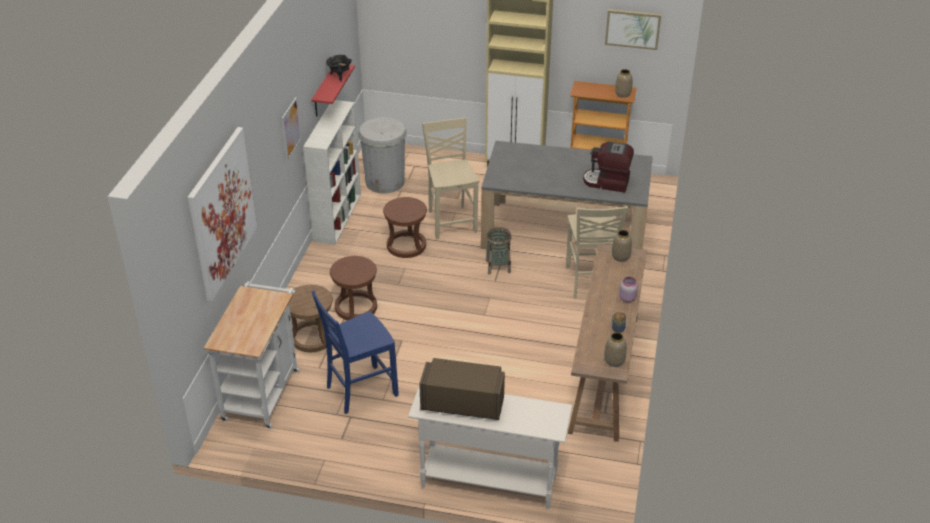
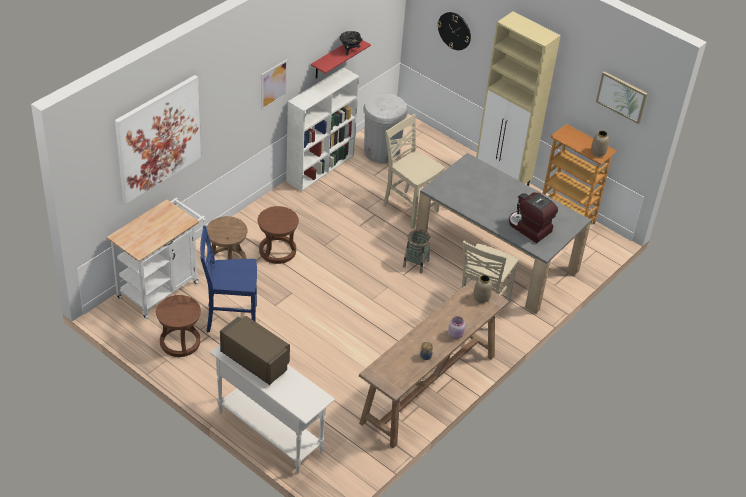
camera: 25 degrees right, 5 degrees up
brown stool [383,197,427,258] -> brown stool moved to [156,295,201,357]
beige chair [422,117,479,239] -> beige chair turned 60 degrees counterclockwise [383,114,445,229]
vase [604,332,627,367] -> none
none -> wall clock [437,12,471,50]

